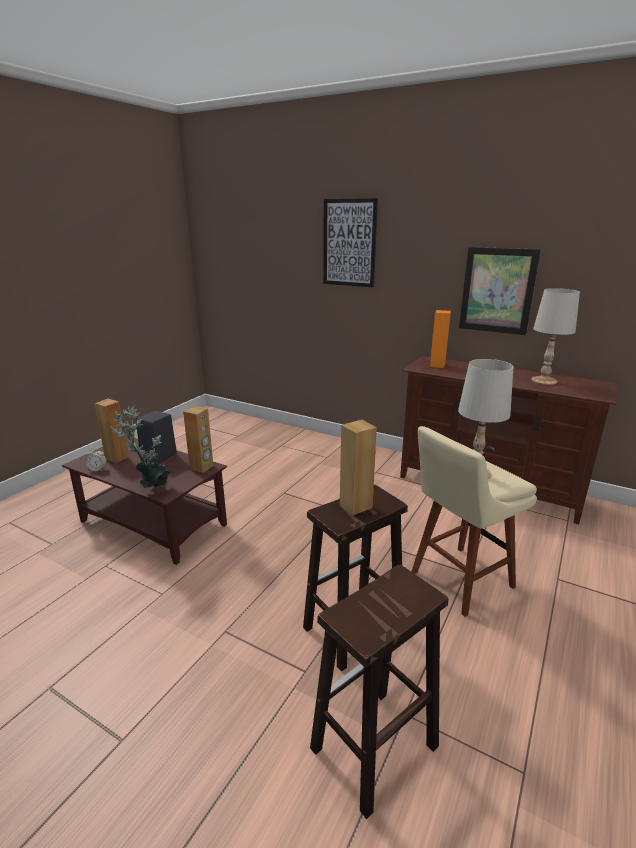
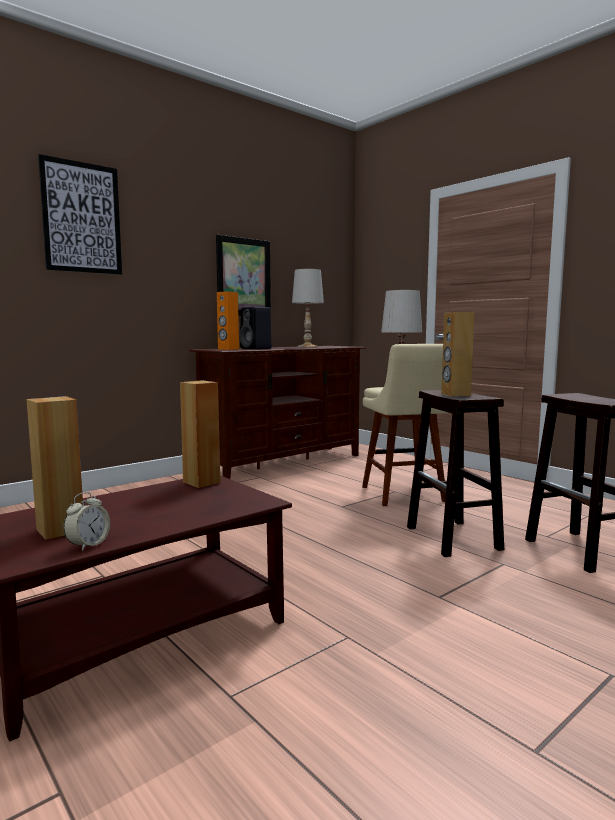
camera: 70 degrees left, 15 degrees down
potted plant [111,406,174,488] -> none
black speaker [136,410,177,463] -> black speaker moved to [239,307,272,349]

